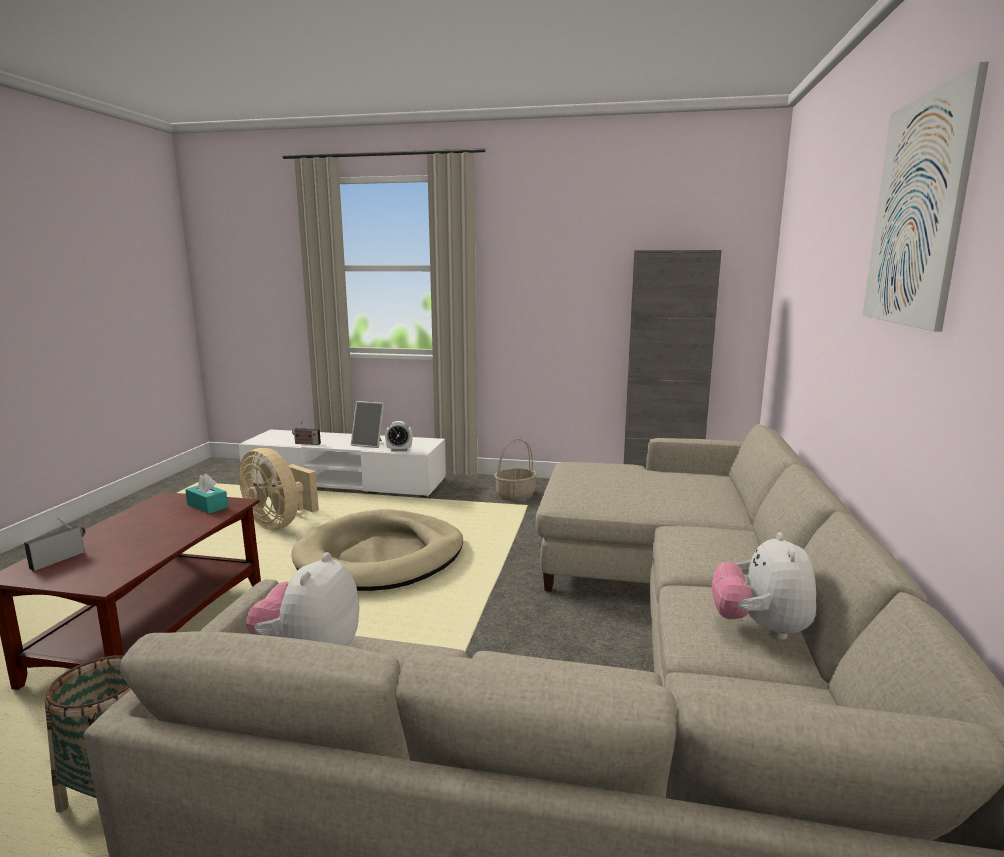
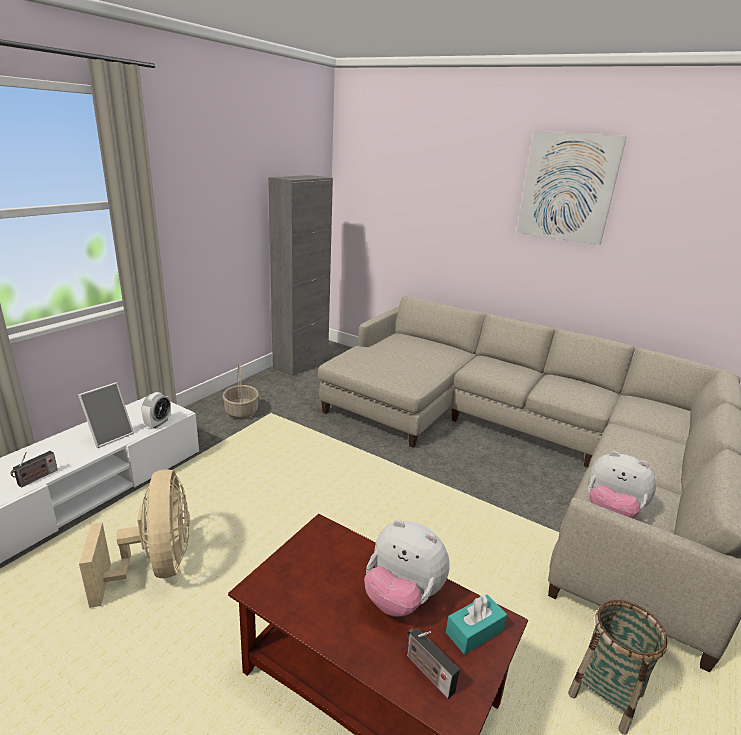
camera: 70 degrees left, 10 degrees up
turquoise tissue box [185,474,228,514] -> turquoise tissue box moved to [446,594,507,654]
beige fan [239,448,319,530] -> beige fan turned 75 degrees counterclockwise [79,469,190,608]
beige dog bed [292,509,463,591] -> none
plush toy [712,532,816,640] -> plush toy moved to [364,520,450,617]

